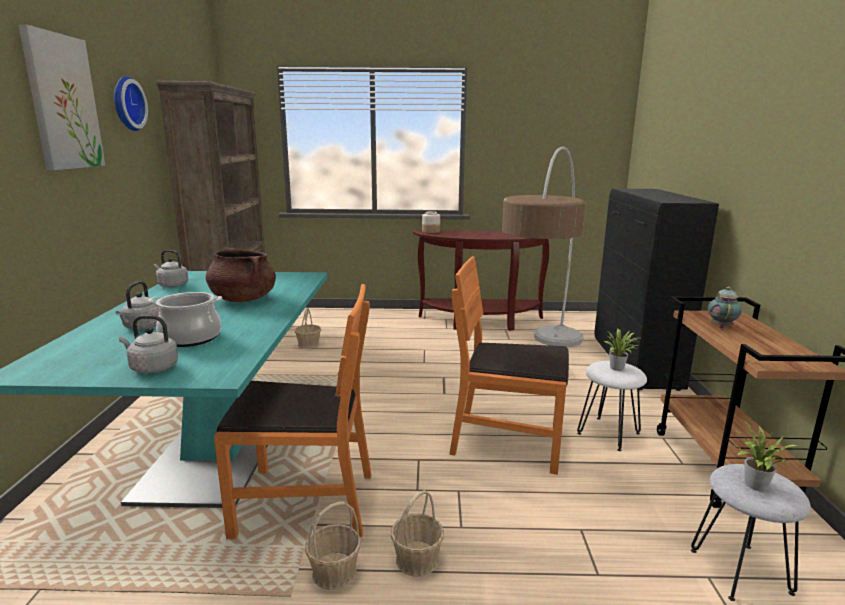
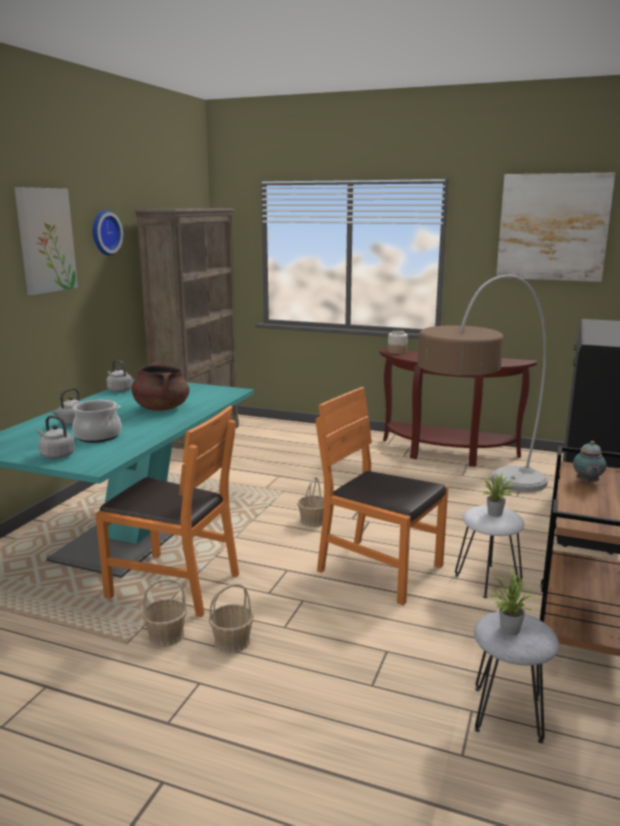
camera: 20 degrees right, 0 degrees up
basket [295,308,321,349] -> basket moved to [297,477,324,527]
teapot [708,287,742,328] -> teapot turned 150 degrees clockwise [573,441,607,484]
none -> picture [496,173,615,282]

